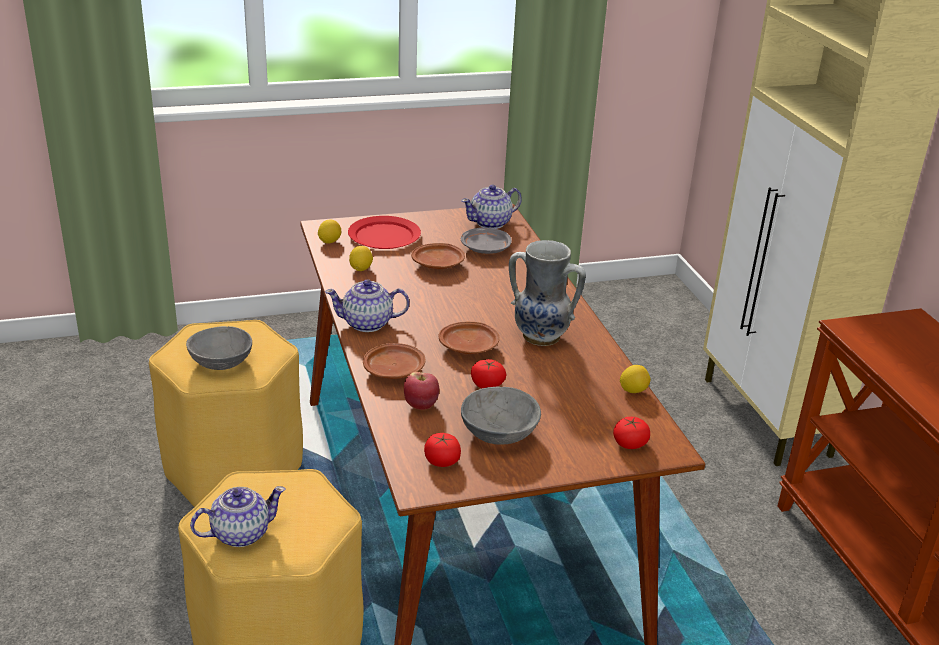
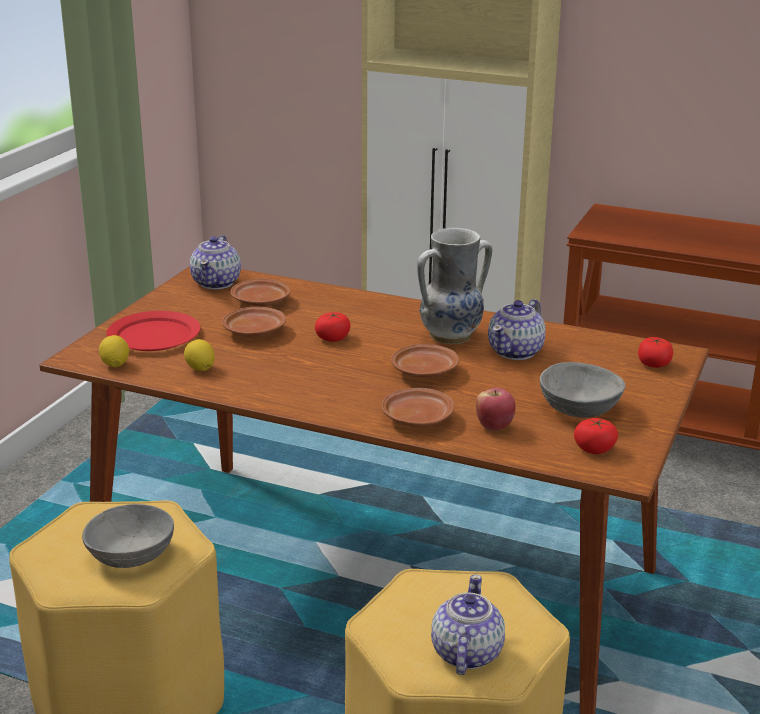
camera: 50 degrees left, 5 degrees down
teapot [325,279,410,332] -> teapot moved to [488,299,546,360]
grey plate [461,228,512,254] -> brown plate [231,279,291,307]
tomato [471,359,506,388] -> tomato moved to [315,312,351,342]
lemon [620,365,651,393] -> none

